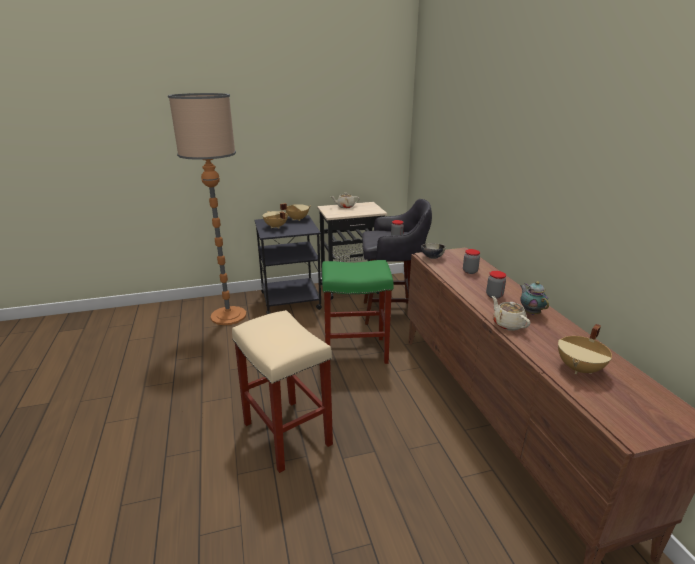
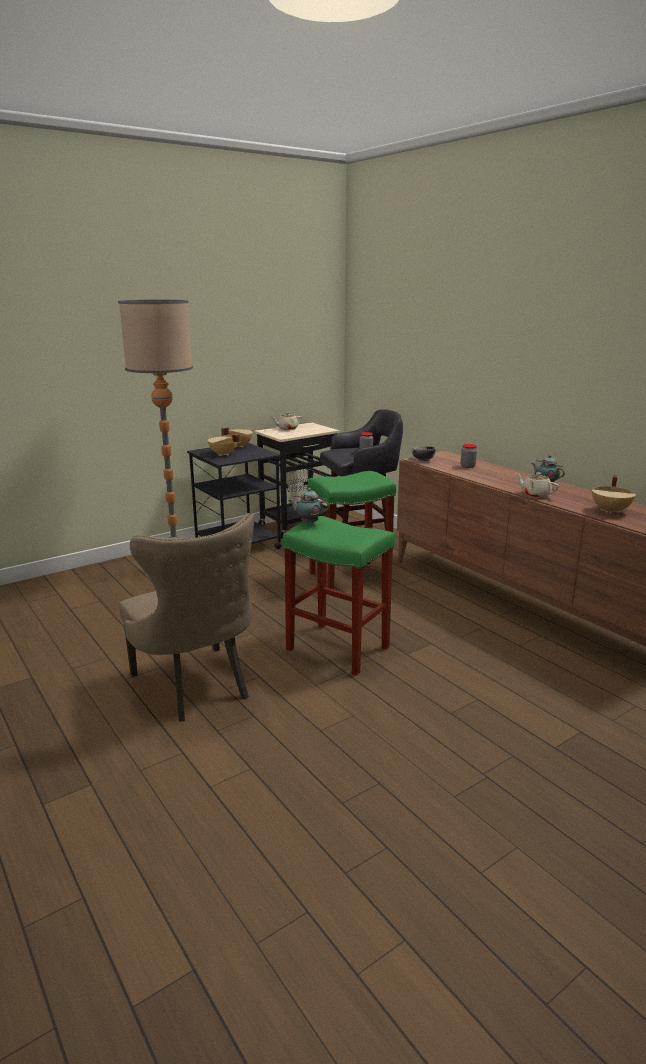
camera: 20 degrees left, 5 degrees down
beige stool [232,310,333,473] -> green stool [283,516,395,676]
jar [486,271,506,299] -> none
none -> beige chair [119,513,255,722]
none -> teapot [288,488,330,523]

